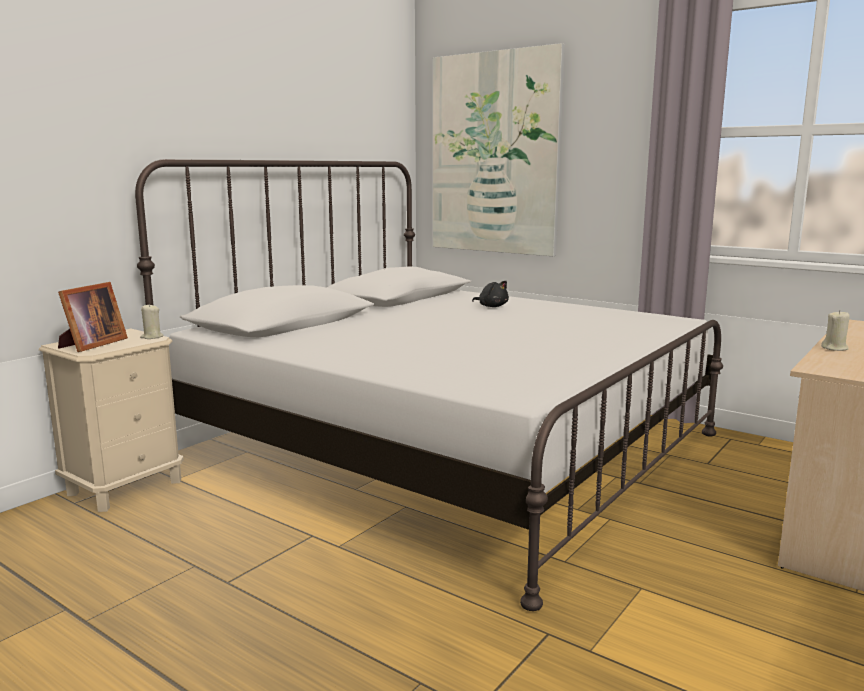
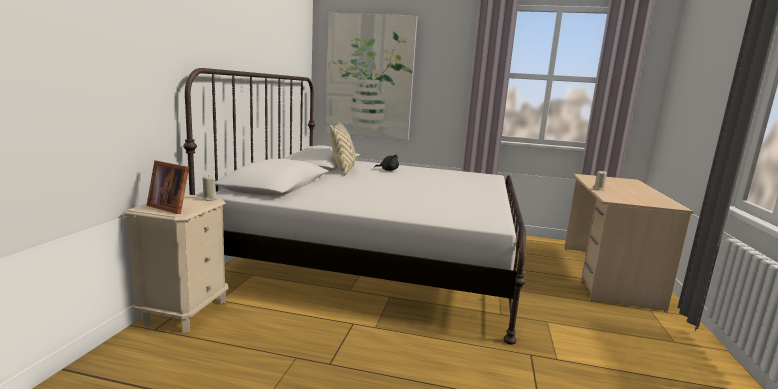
camera: 25 degrees left, 0 degrees up
picture frame [58,282,128,352] -> picture frame turned 120 degrees clockwise [147,160,189,214]
none -> beige pillow [329,122,356,176]

